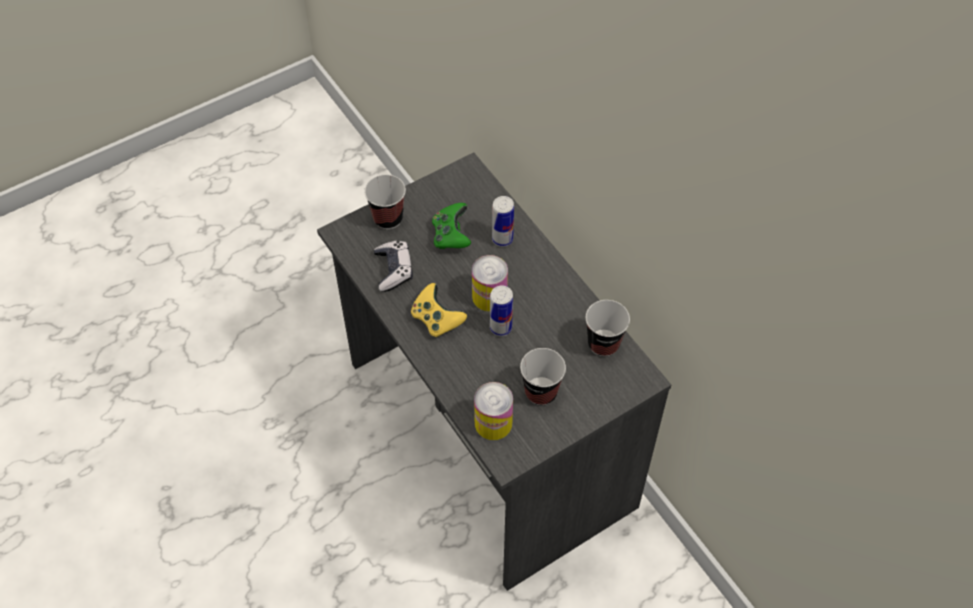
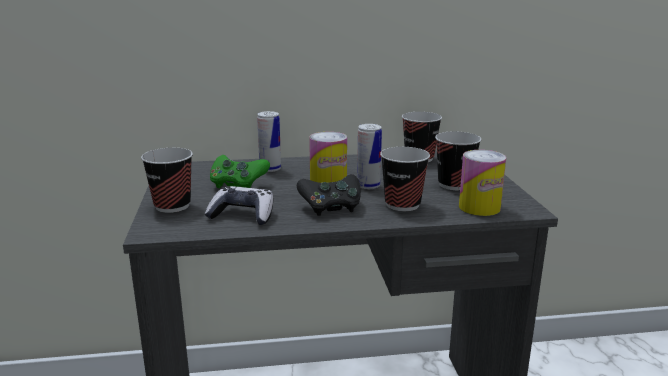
camera: 65 degrees left, 35 degrees down
yellow game controller [411,283,467,337] -> black game controller [297,174,361,216]
none -> cup [380,147,430,211]

